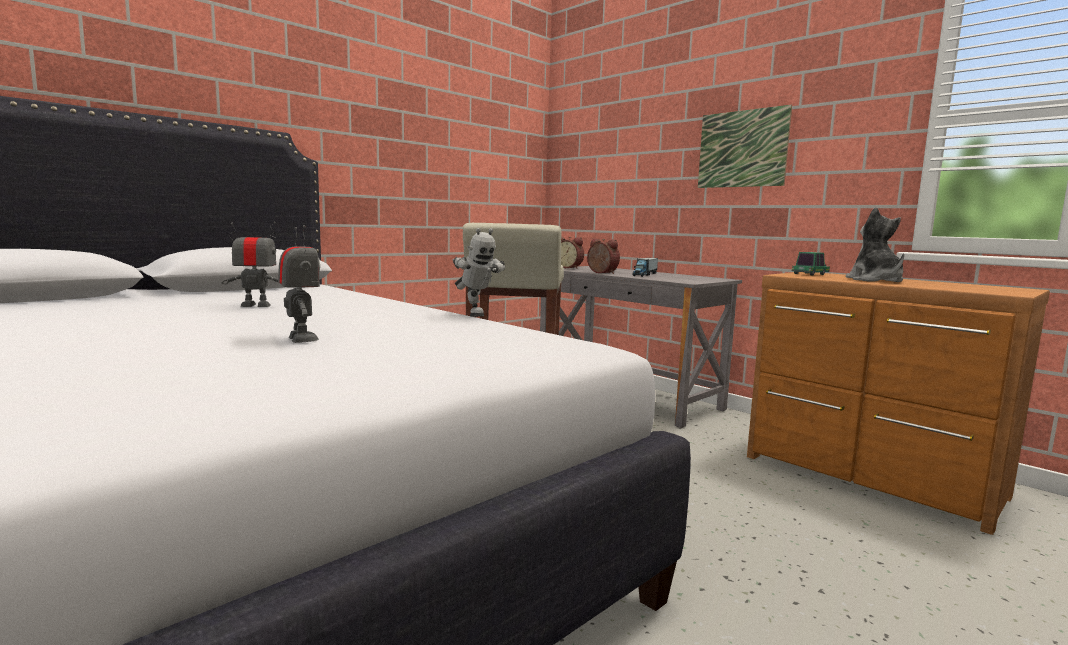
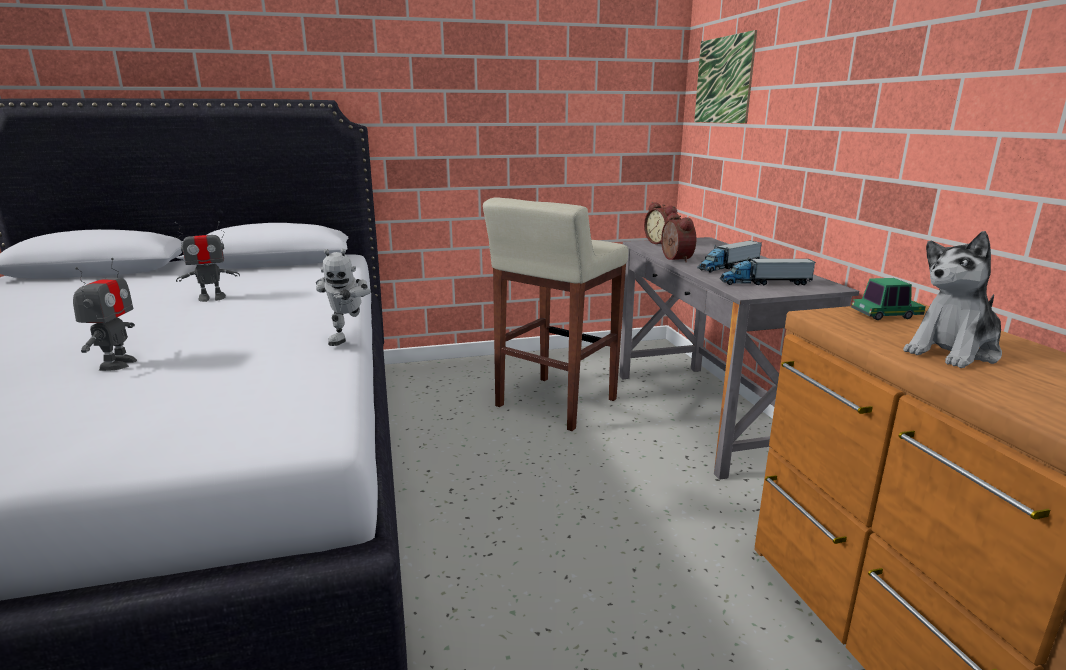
camera: 30 degrees right, 10 degrees up
toy robot [222,222,278,307] -> toy robot turned 135 degrees clockwise [175,221,240,302]
picture [698,105,792,188] -> picture moved to [694,30,757,124]
plush toy [846,207,904,282] -> plush toy turned 150 degrees counterclockwise [903,231,1002,368]
none -> toy truck [720,257,816,285]

